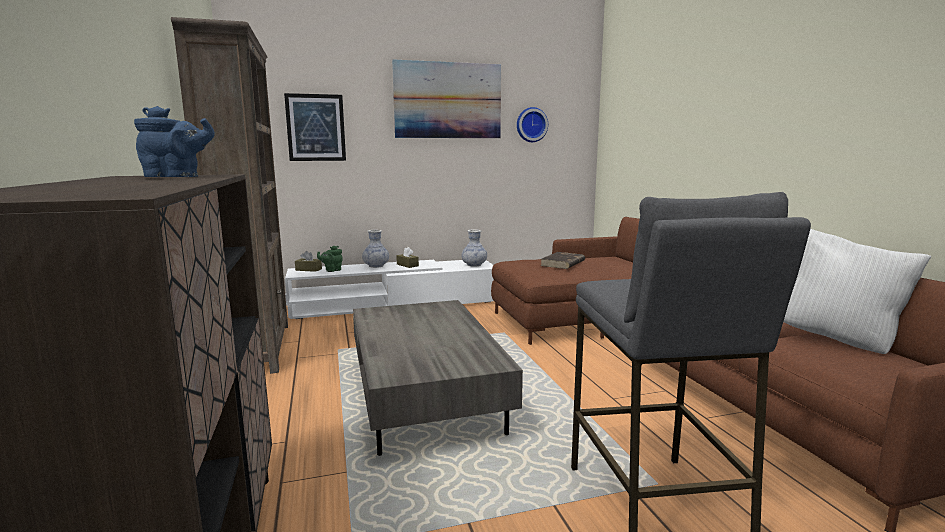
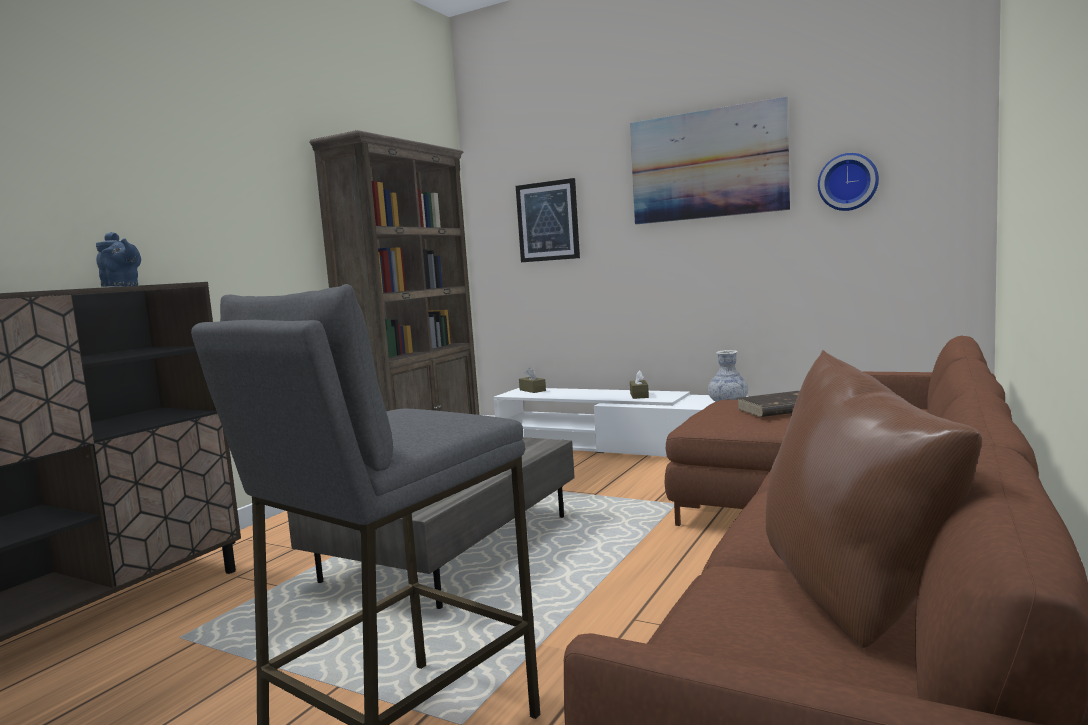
camera: 45 degrees right, 5 degrees down
green teapot [317,246,343,272] -> none
vase [362,230,389,268] -> none
white pillow [783,229,931,354] -> brown pillow [766,350,982,648]

